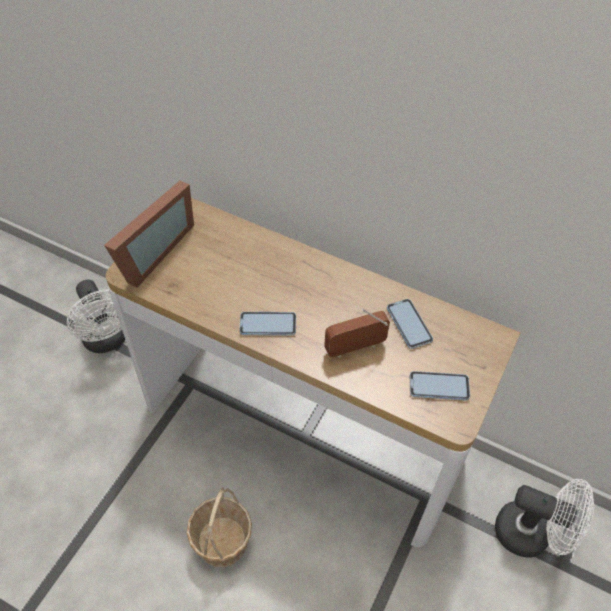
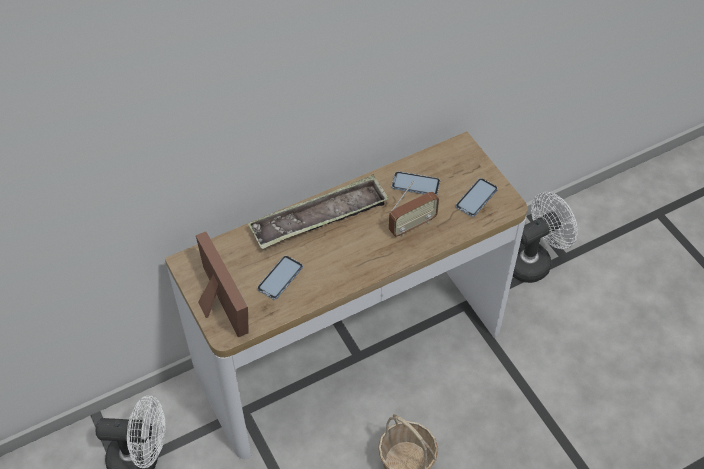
camera: 55 degrees left, 0 degrees up
phone [239,312,296,336] -> phone moved to [257,256,303,300]
radio [324,309,390,358] -> radio turned 135 degrees counterclockwise [389,181,439,237]
none -> tray [248,175,389,249]

